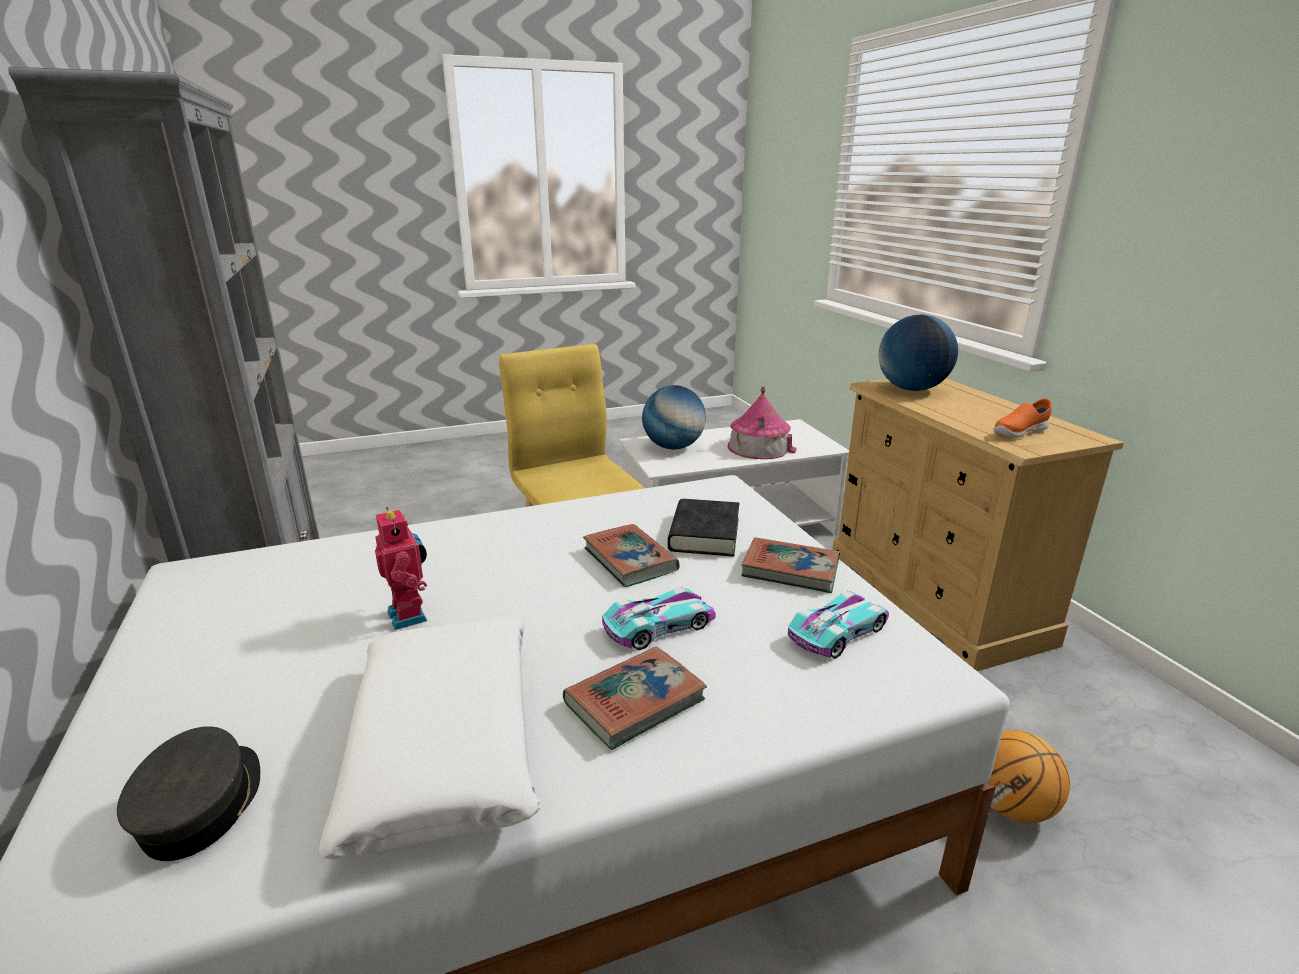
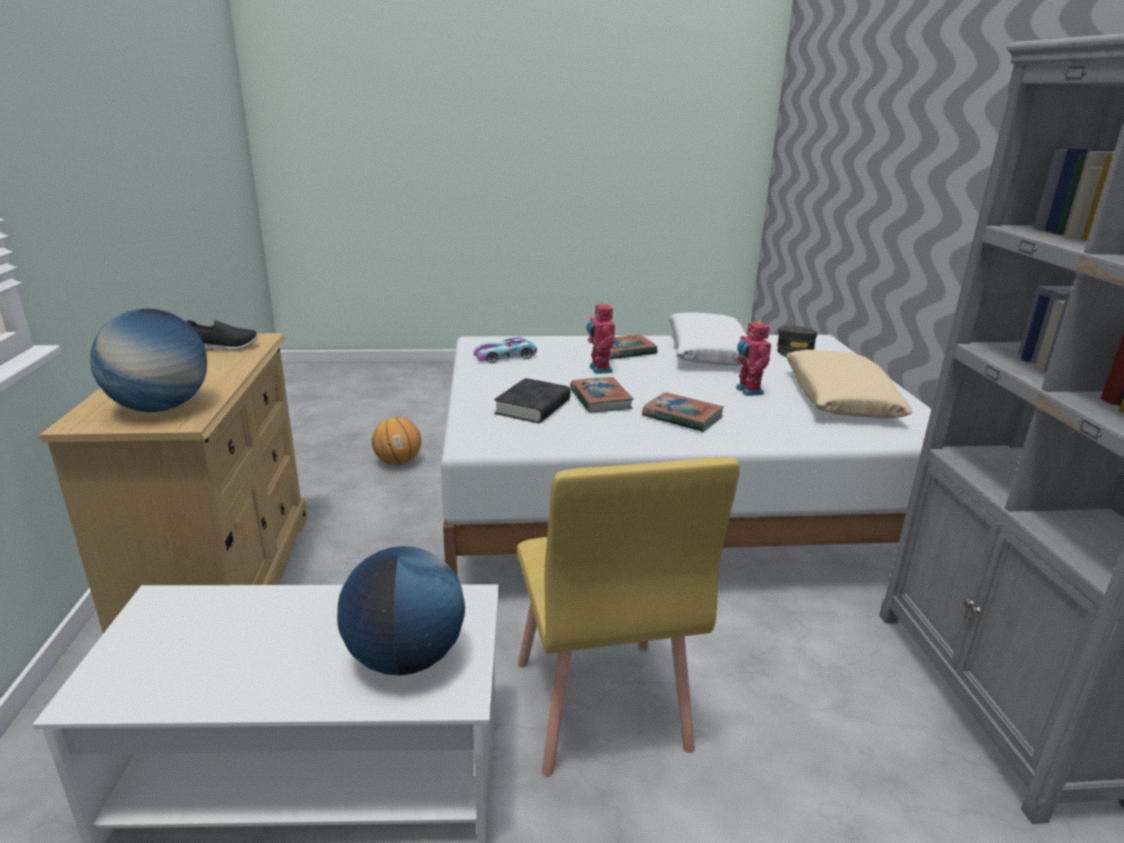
camera: 165 degrees left, 0 degrees up
toy car [602,587,715,650] -> toy robot [586,301,615,374]
toy house [728,386,797,459] -> none
book [741,537,840,593] -> book moved to [642,392,724,432]
orange shoe [993,398,1052,438] -> black shoe [187,320,258,351]
none -> beige pillow [786,350,912,419]

